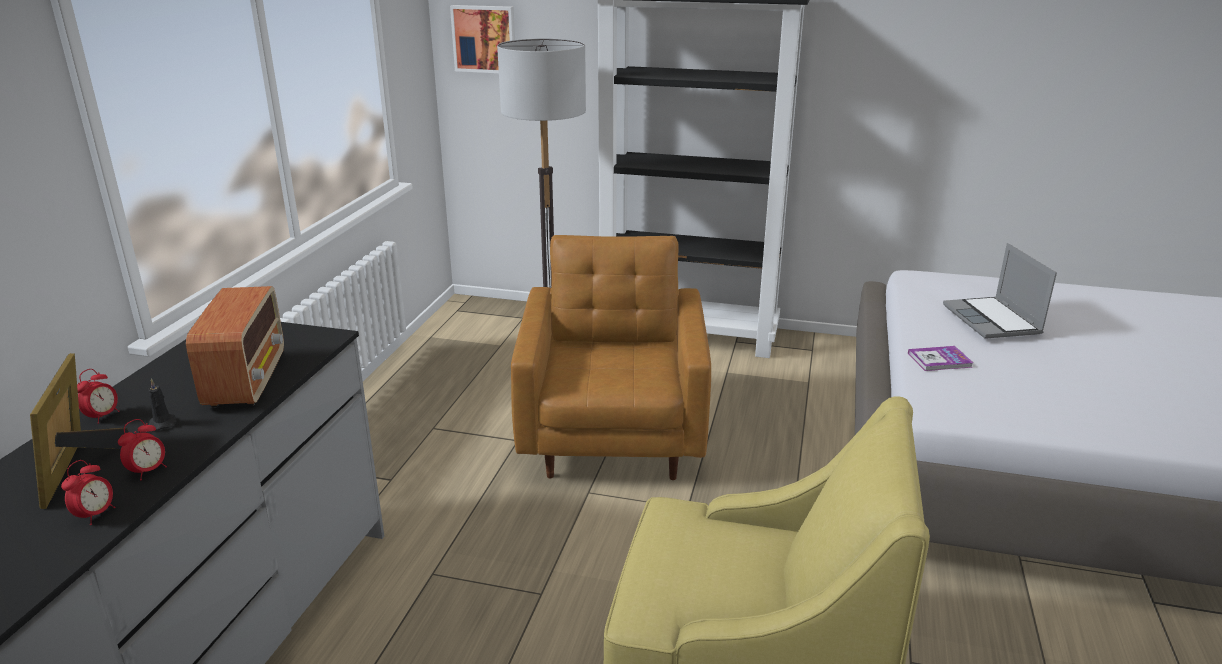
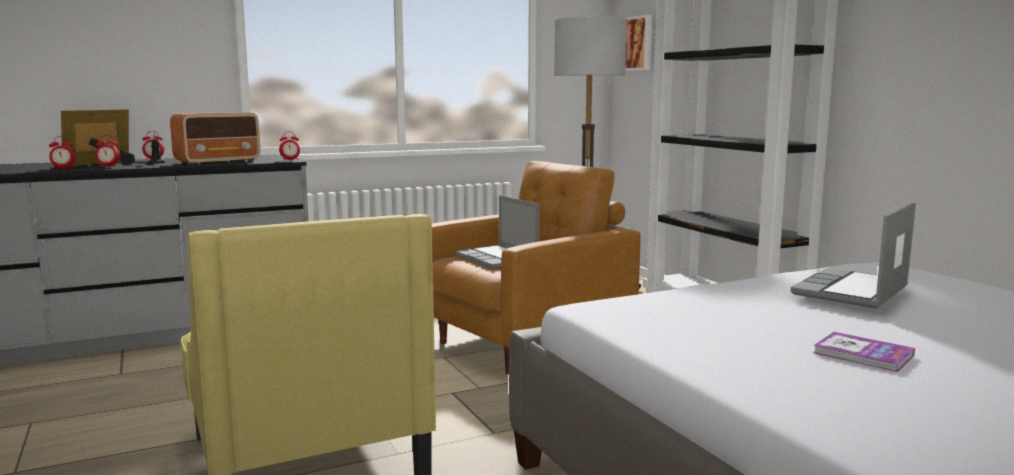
camera: 50 degrees right, 15 degrees down
book [908,346,973,371] -> book moved to [814,332,915,372]
none -> alarm clock [279,131,300,161]
none -> laptop [455,195,540,269]

